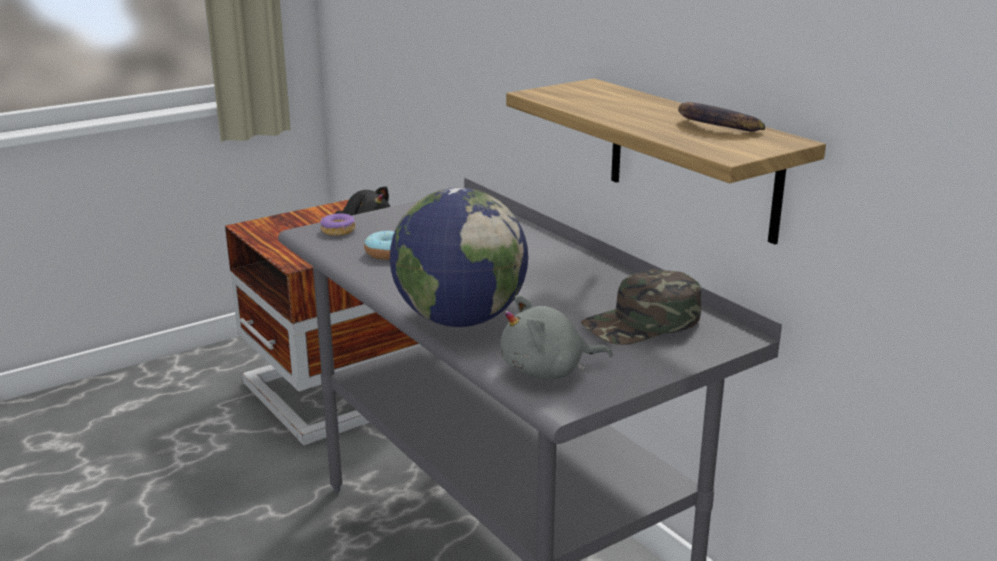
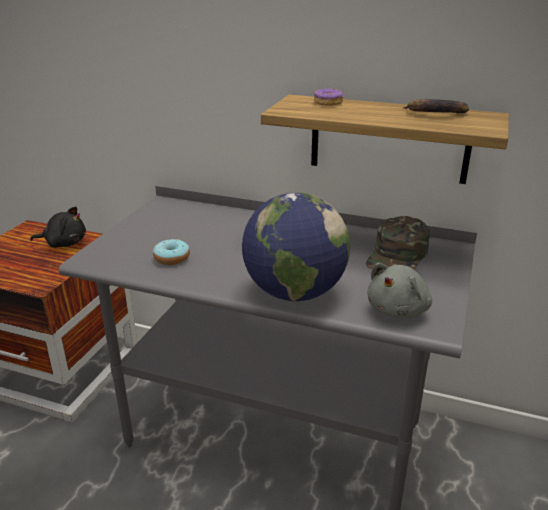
camera: 35 degrees left, 5 degrees up
donut [320,213,355,236] -> donut moved to [314,88,344,106]

